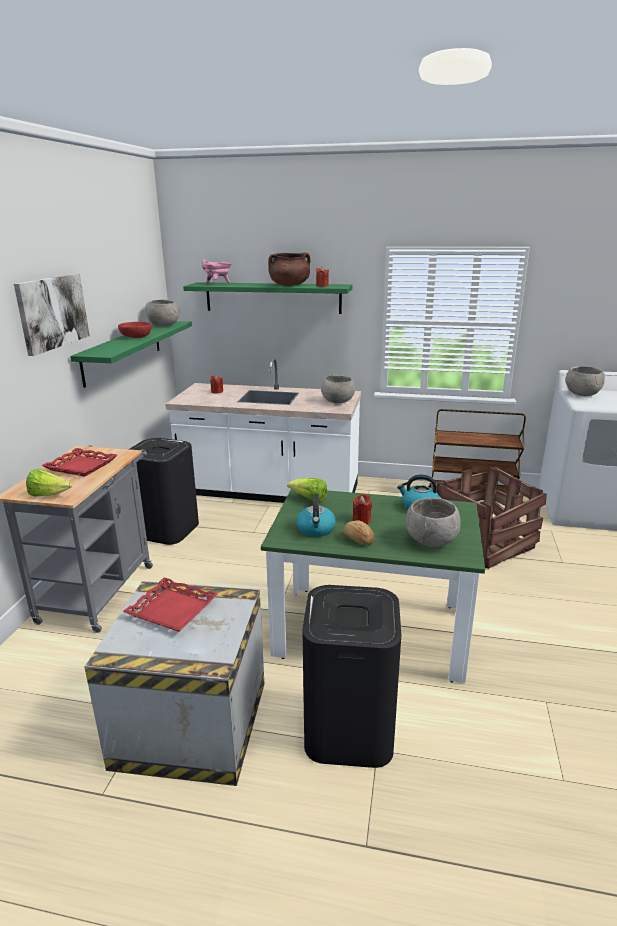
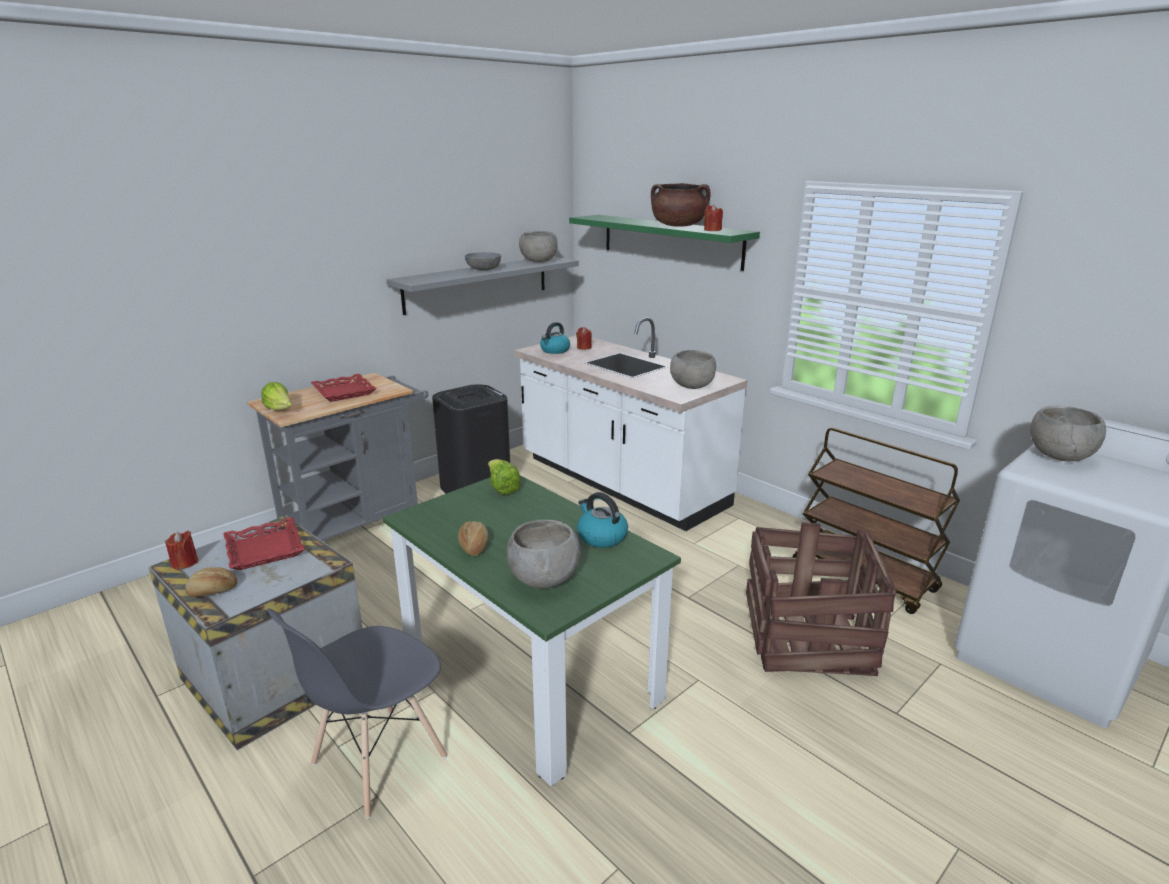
camera: 35 degrees right, 0 degrees up
picture [14,273,90,356] -> none
green shelf [70,321,192,388] -> grey shelf [387,256,579,315]
red bowl [118,322,152,338] -> grey bowl [465,252,501,271]
pink cooking pot [201,259,232,284] -> none
kettle [296,494,336,537] -> kettle moved to [540,322,570,354]
black trash can [302,585,401,768] -> grey chair [267,608,447,819]
red candle [353,494,372,524] -> red candle moved to [165,531,198,570]
none -> bread [185,567,237,597]

